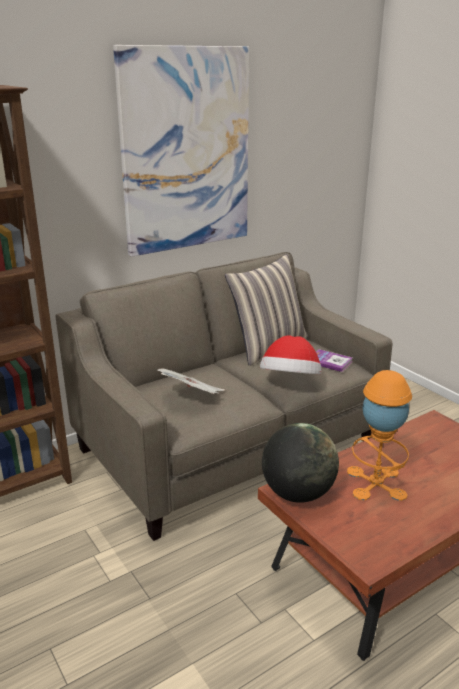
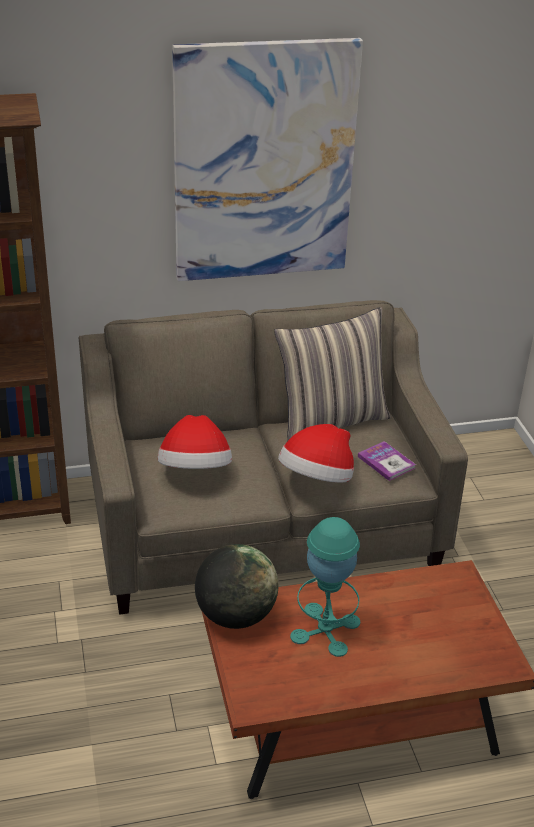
camera: 20 degrees right, 10 degrees up
newspaper [157,369,224,394] -> hat [158,415,232,469]
orange table lamp [347,370,412,501] -> turquoise table lamp [290,517,360,657]

